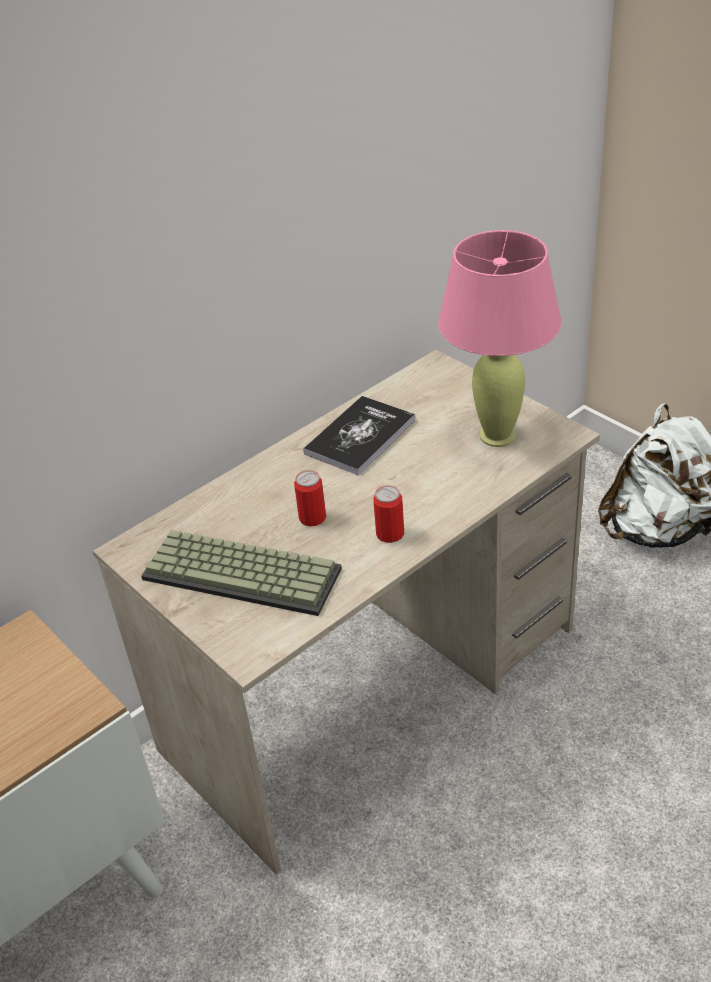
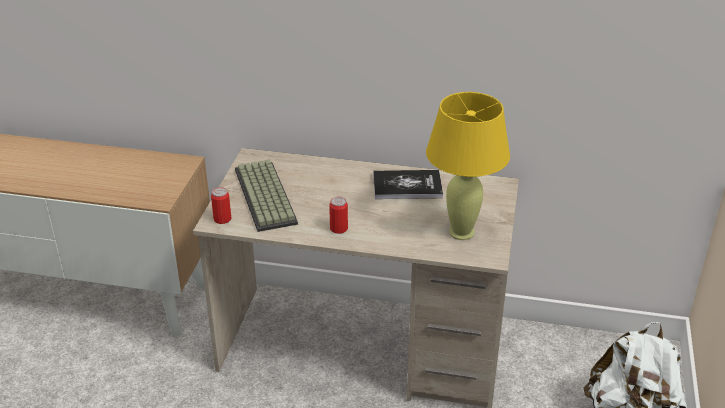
camera: 50 degrees right, 5 degrees down
can [294,470,326,526] -> can moved to [211,187,231,224]
pink table lamp [438,230,561,447] -> yellow table lamp [426,92,510,240]

